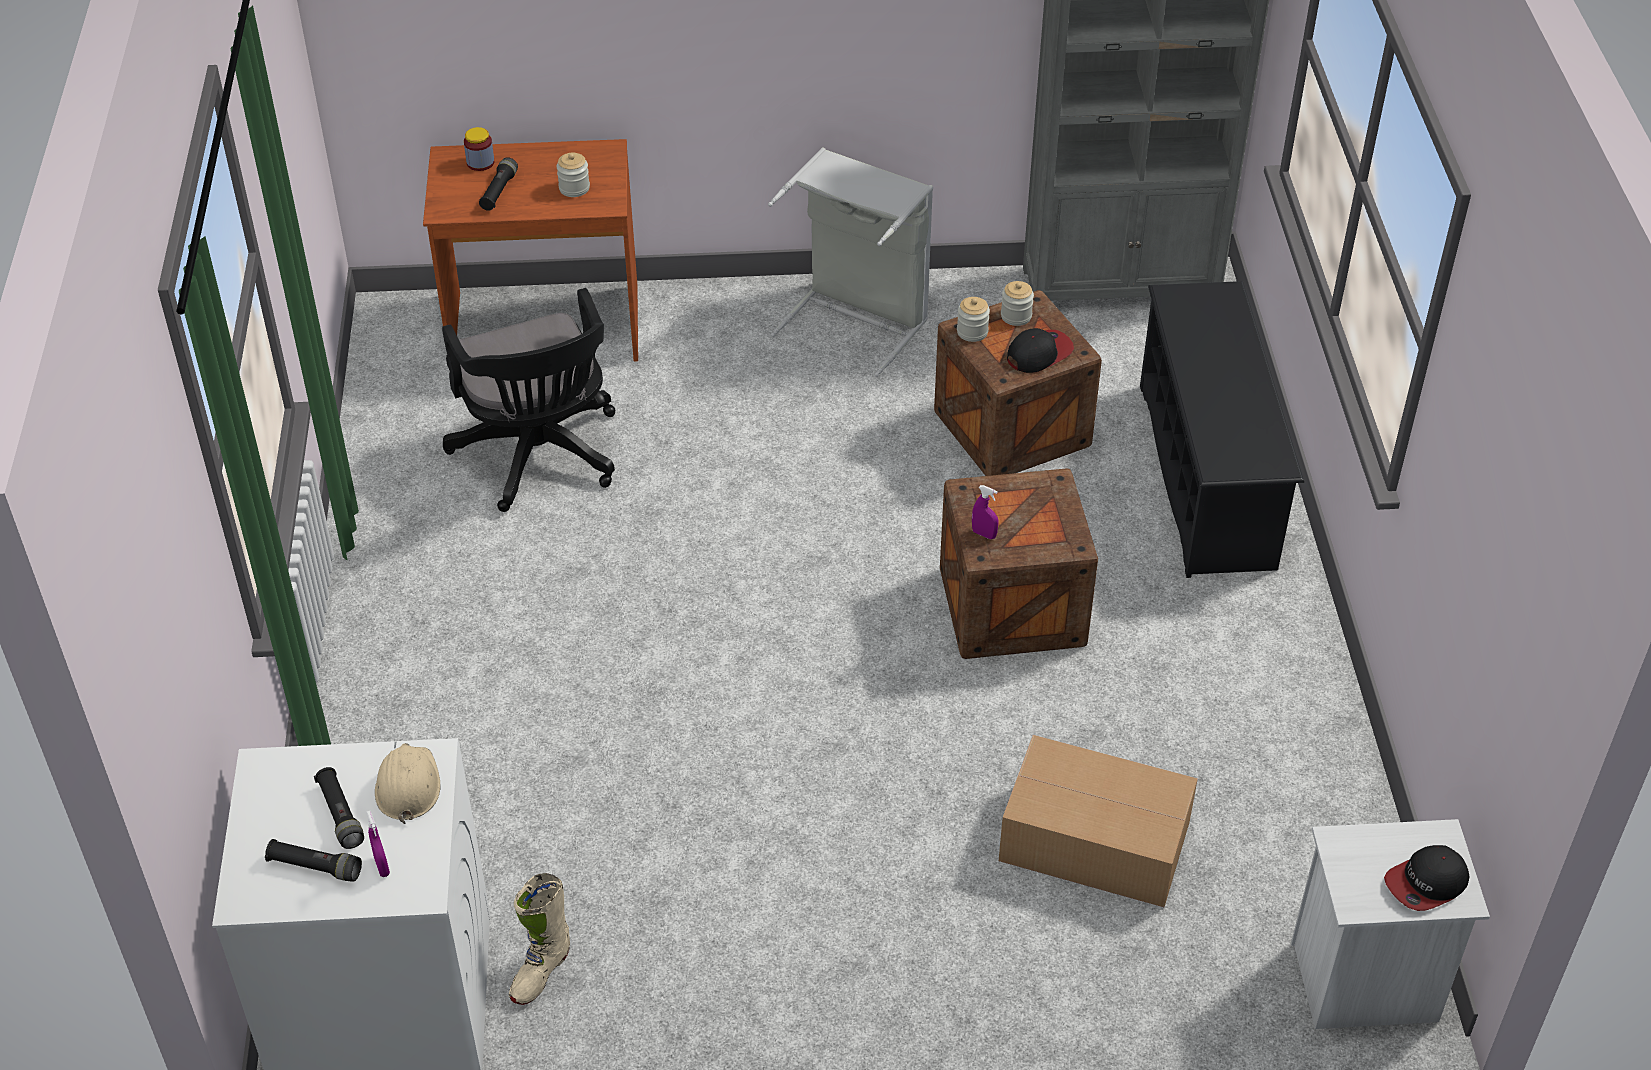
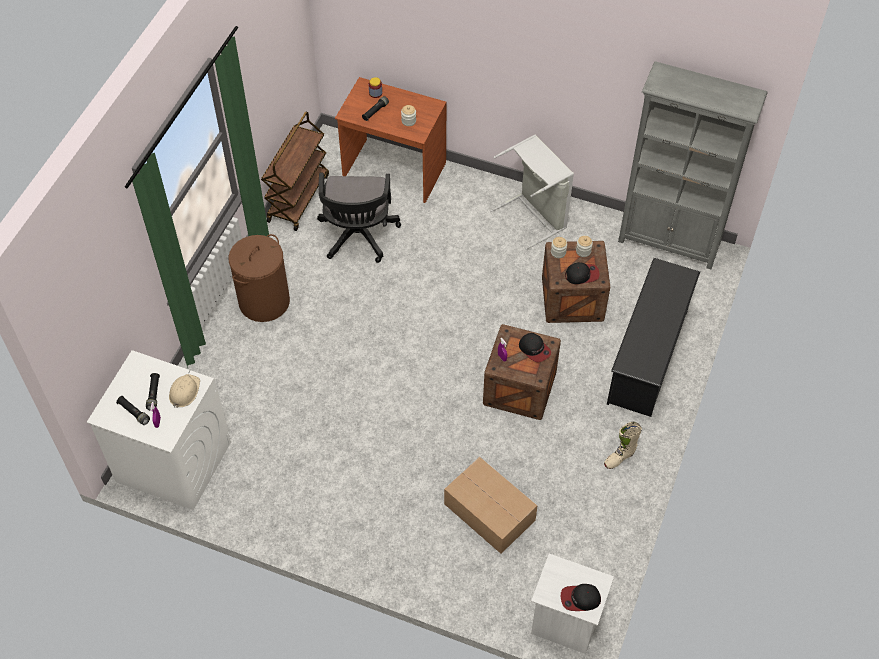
camera: 25 degrees right, 10 degrees up
beige boot [509,873,570,1005] -> beige boot moved to [604,422,642,469]
none -> brown laundry basket [228,234,290,322]
none -> brown cart [261,112,329,231]
none -> cap [519,333,551,362]

